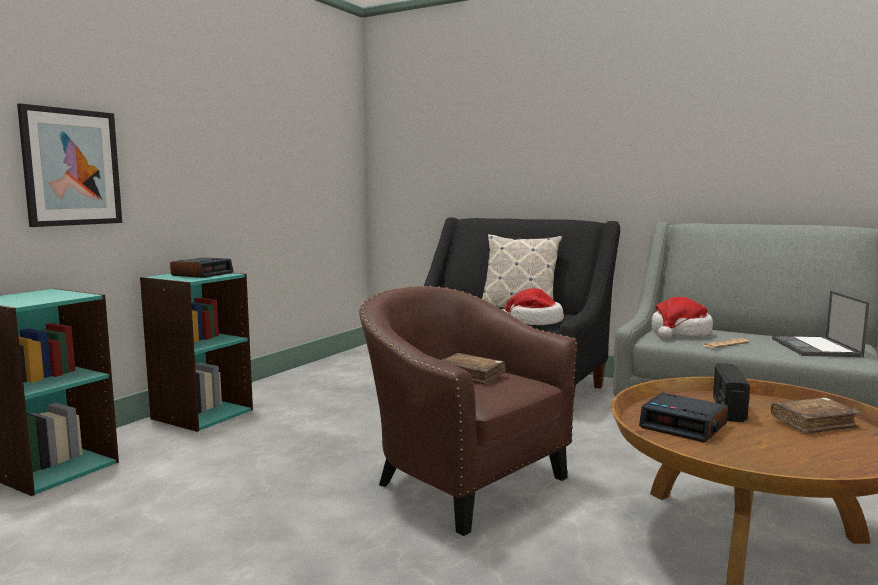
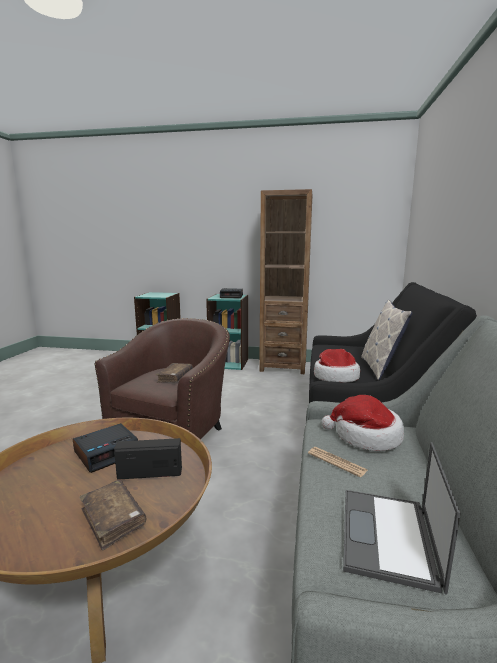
camera: 70 degrees right, 5 degrees up
picture [17,103,122,227] -> none
alarm clock [639,393,728,443] -> alarm clock turned 150 degrees counterclockwise [73,423,138,473]
laptop [772,291,870,357] -> laptop turned 60 degrees counterclockwise [343,442,461,595]
none -> brown bookcase [259,189,313,374]

